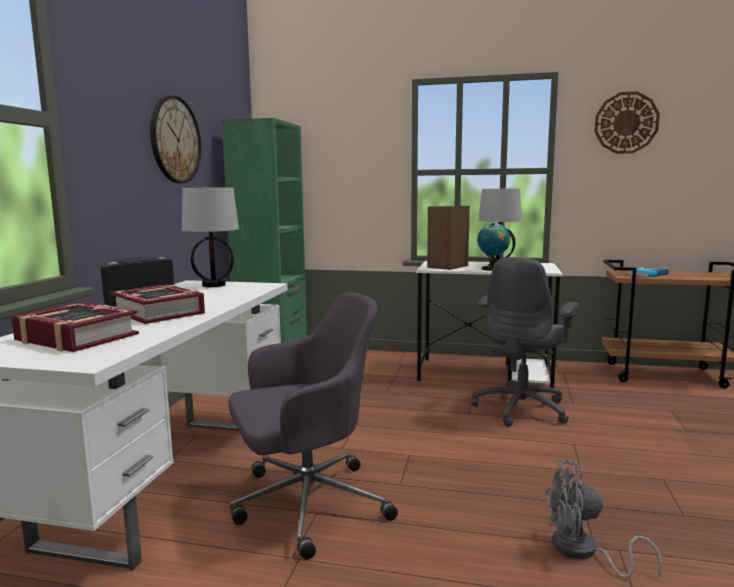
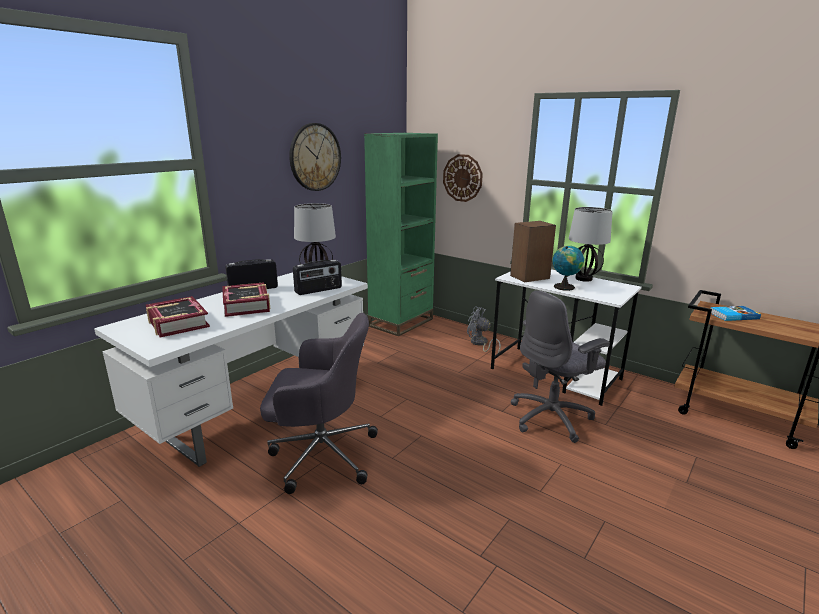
camera: 25 degrees right, 10 degrees up
grey fan [546,459,662,578] -> grey fan moved to [467,306,501,353]
wall clock [595,91,660,154] -> wall clock moved to [443,154,483,202]
none -> radio [293,260,342,295]

